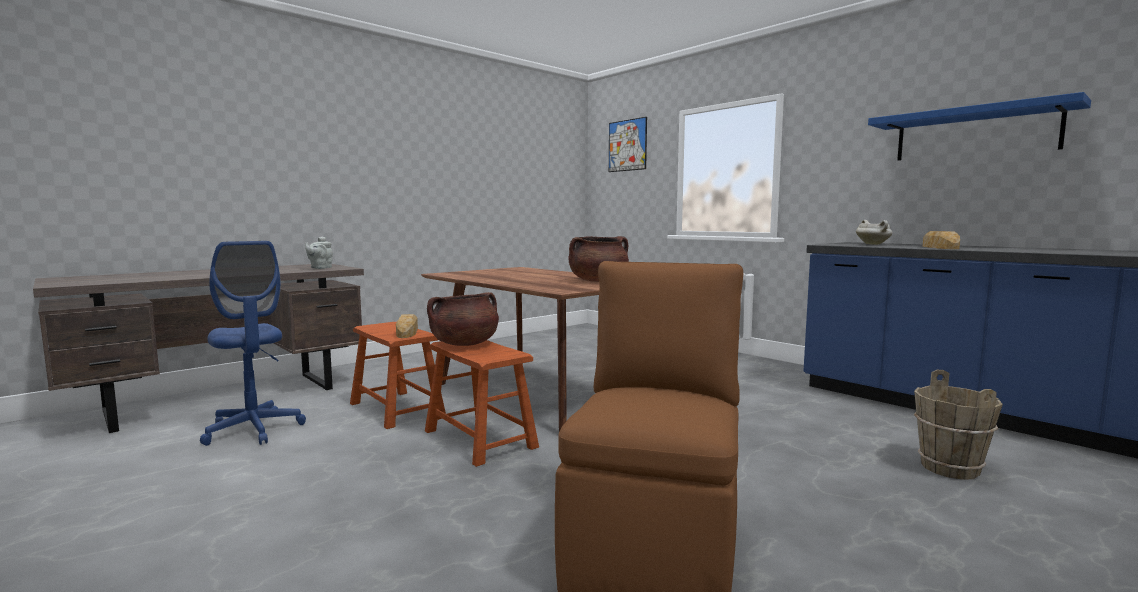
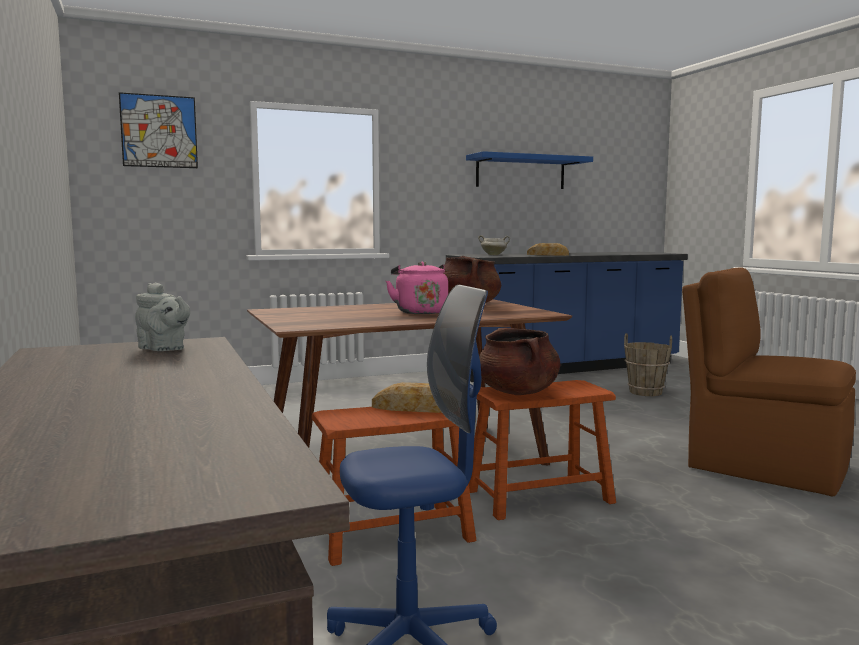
camera: 70 degrees left, 0 degrees up
none -> pink kettle [386,261,448,314]

